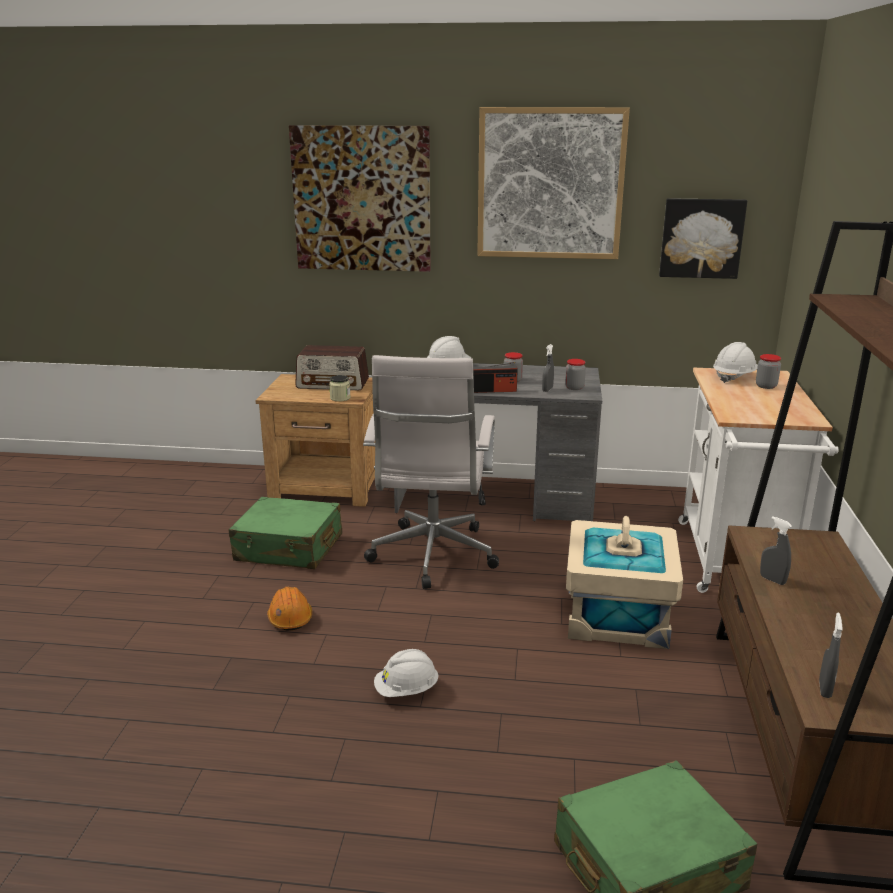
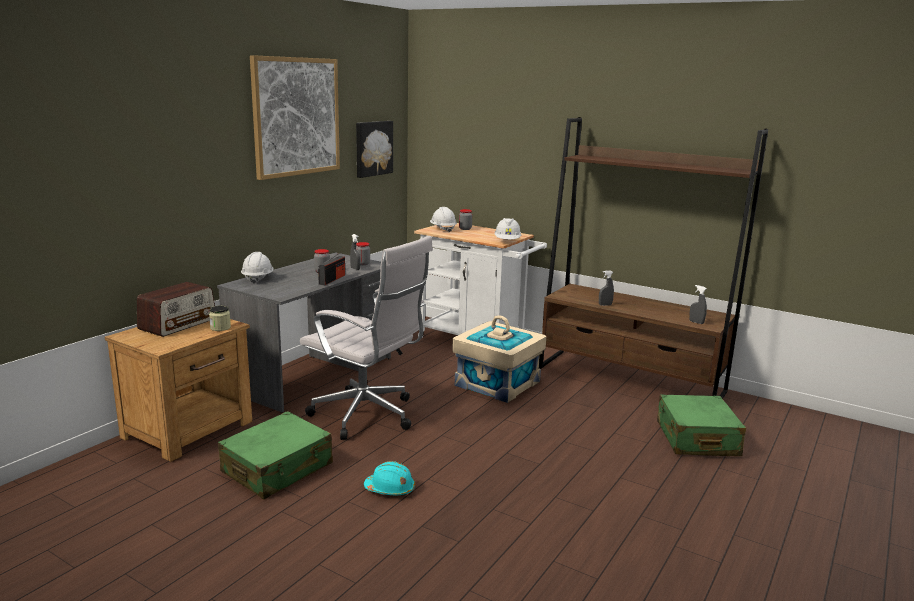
camera: 65 degrees left, 5 degrees down
orange hard hat [267,586,312,631] -> turquoise hard hat [364,461,415,495]
picture [289,125,431,272] -> none
white hard hat [374,649,438,697] -> white hard hat moved to [494,218,522,239]

